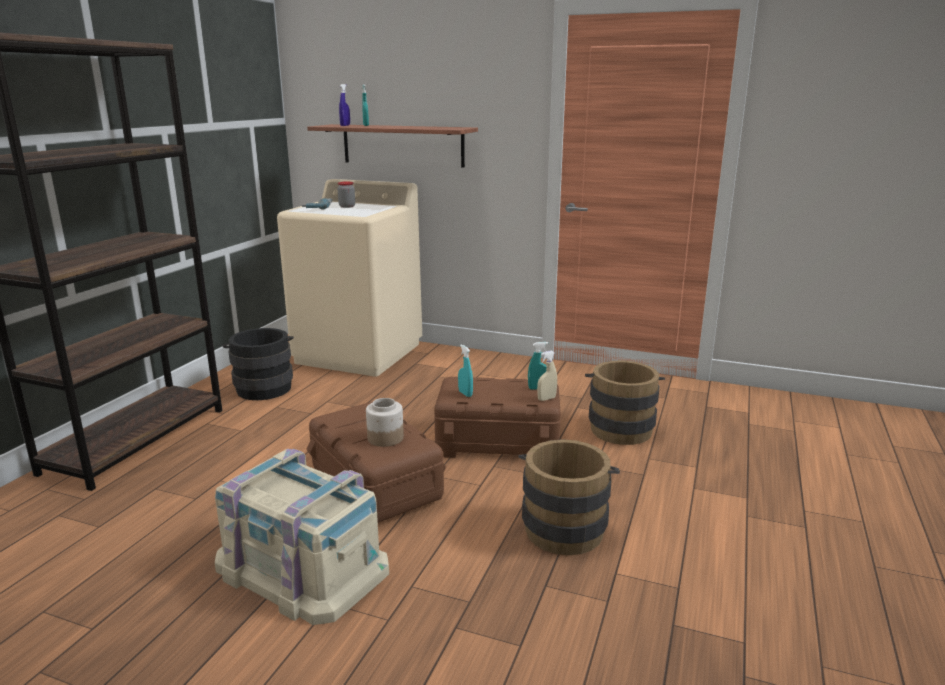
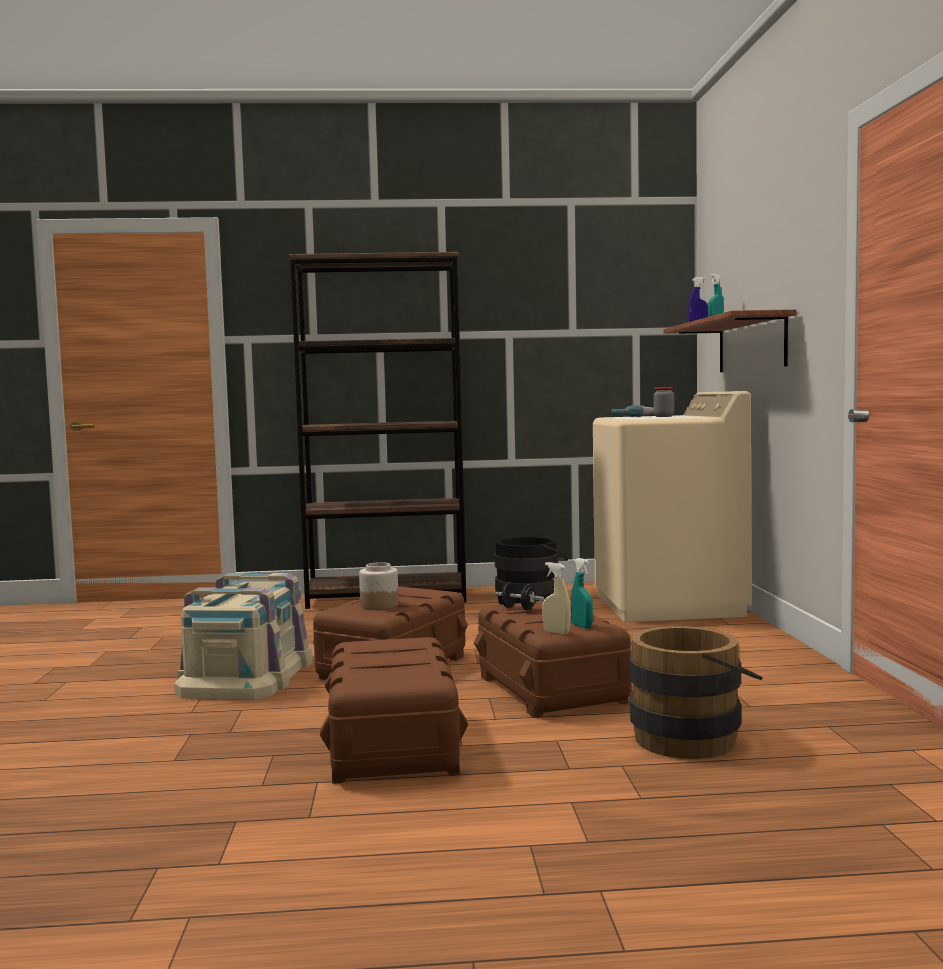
camera: 65 degrees right, 15 degrees down
turquoise spray bottle [458,344,473,397] -> black dumbbell [494,582,544,610]
brown bucket [518,439,620,555] -> brown storage box [320,637,468,784]

